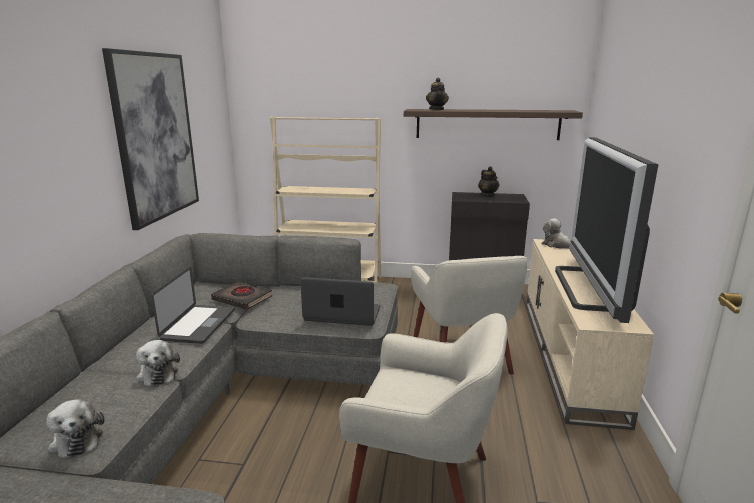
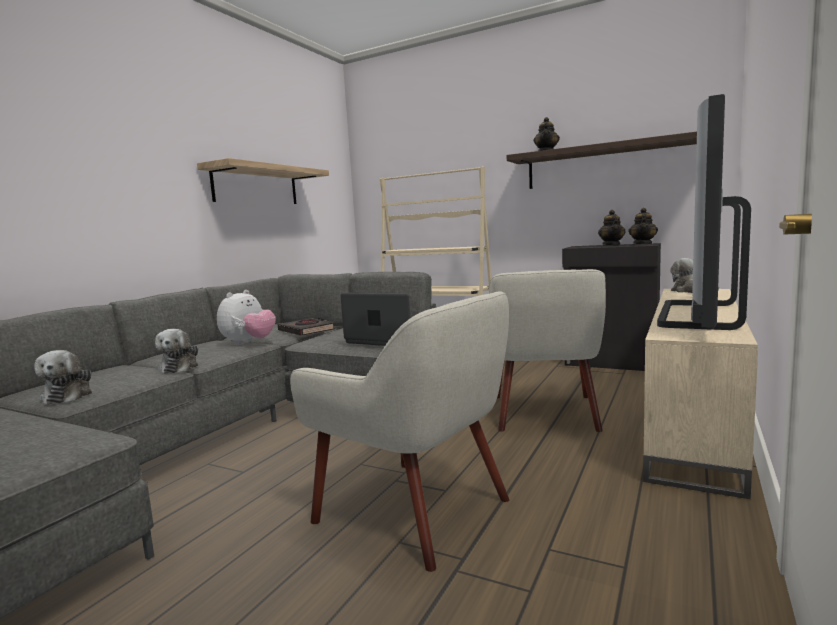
camera: 20 degrees right, 10 degrees down
picture [102,48,199,230] -> shelf [197,158,329,204]
laptop [151,267,234,344] -> plush toy [217,290,276,345]
none -> teapot [628,208,658,244]

